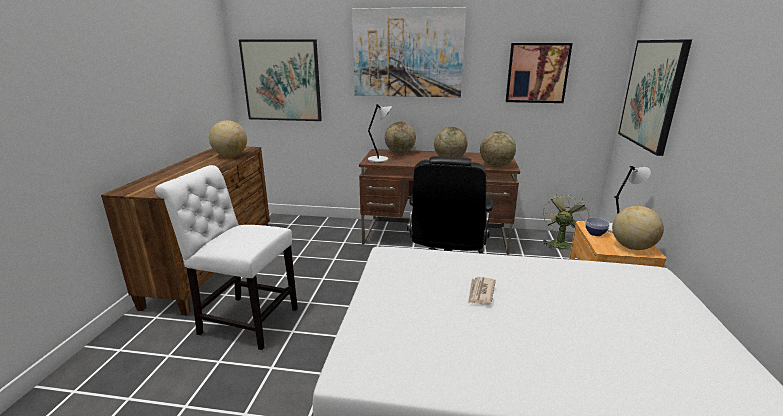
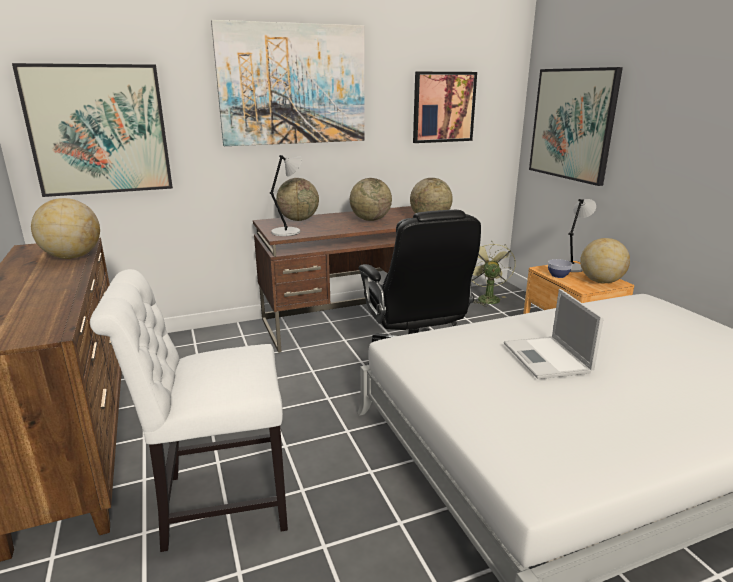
camera: 30 degrees left, 0 degrees up
newspaper [468,277,496,305] -> laptop [504,289,604,379]

